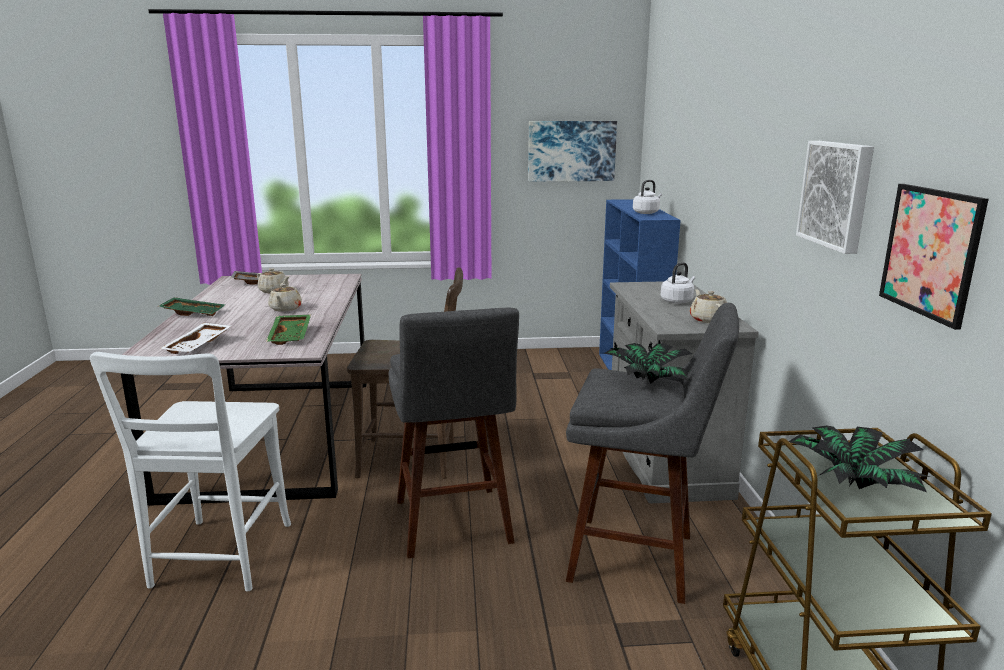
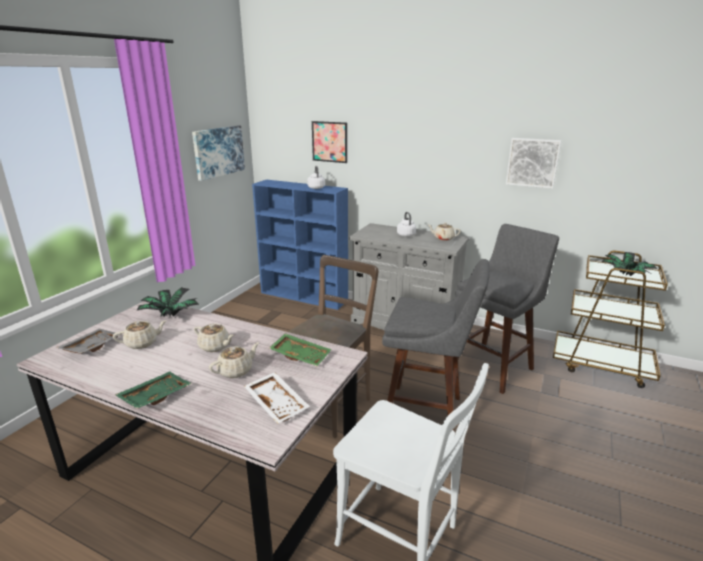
camera: 60 degrees left, 5 degrees up
potted plant [604,343,693,384] -> potted plant moved to [137,287,199,317]
picture [879,184,989,330] -> picture moved to [312,121,347,163]
none -> beige teapot [209,342,259,378]

